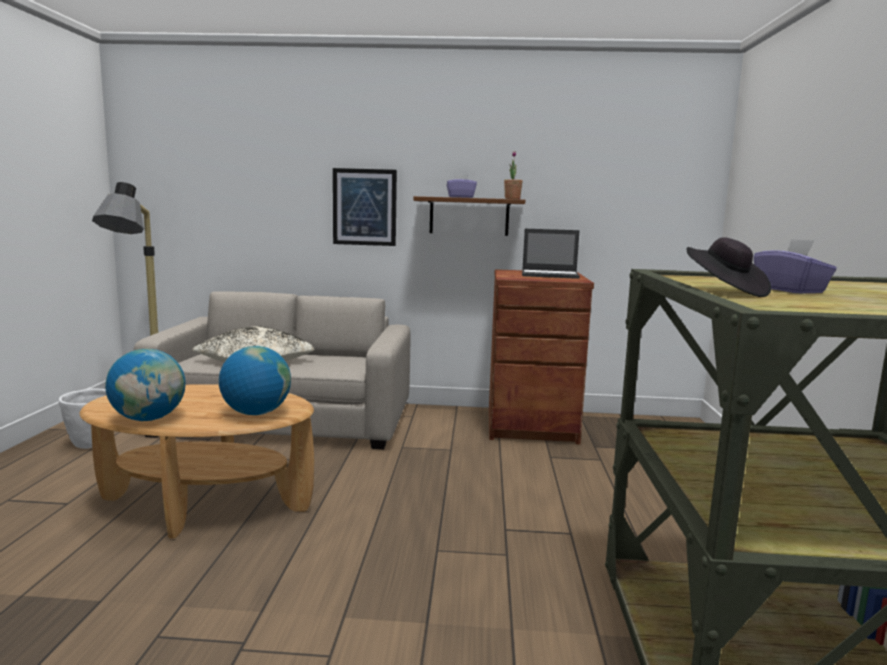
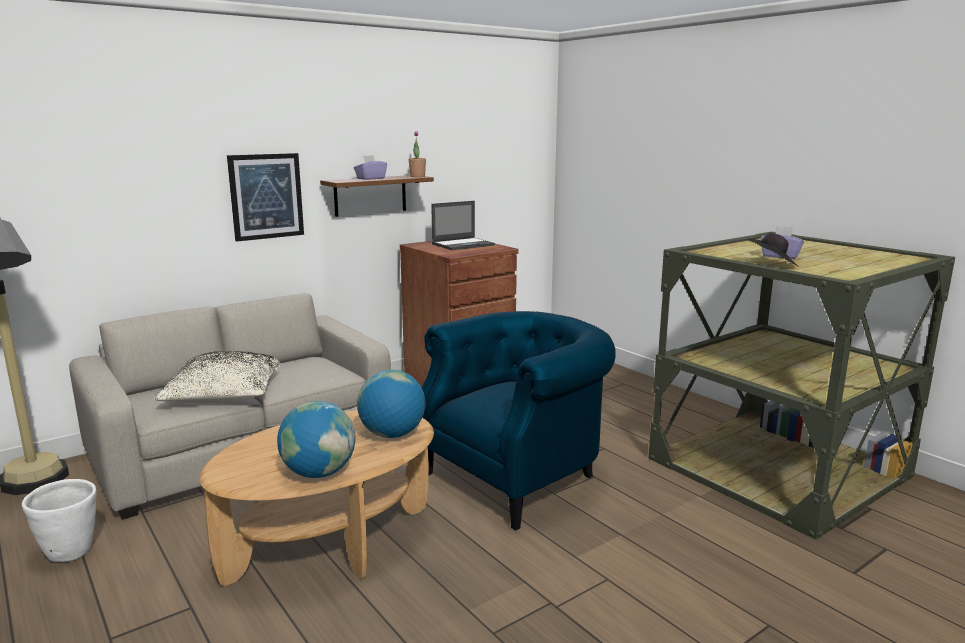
camera: 40 degrees left, 5 degrees up
none -> blue armchair [421,311,616,531]

